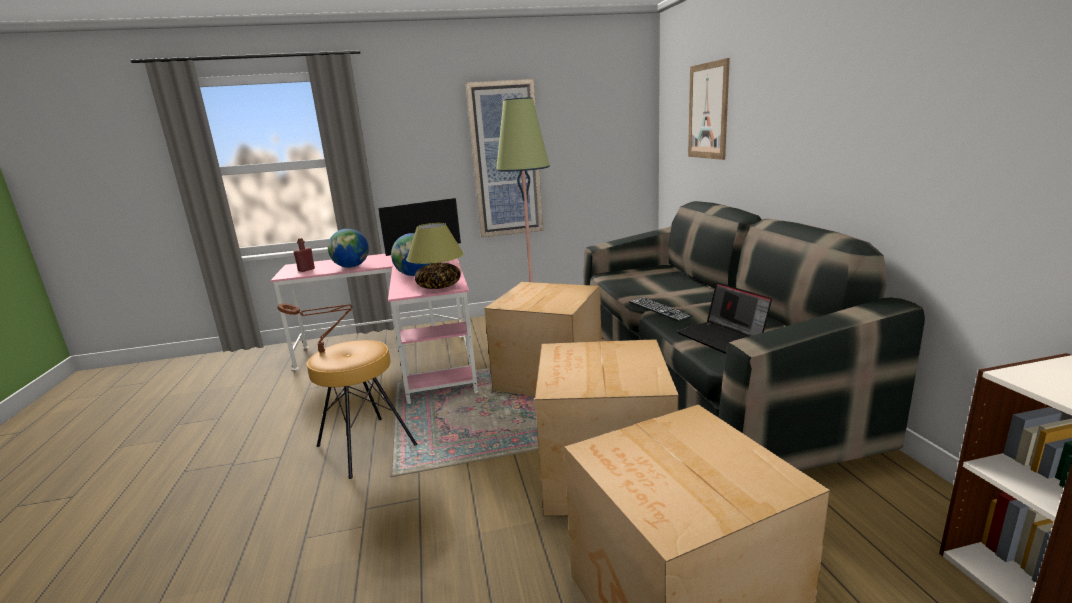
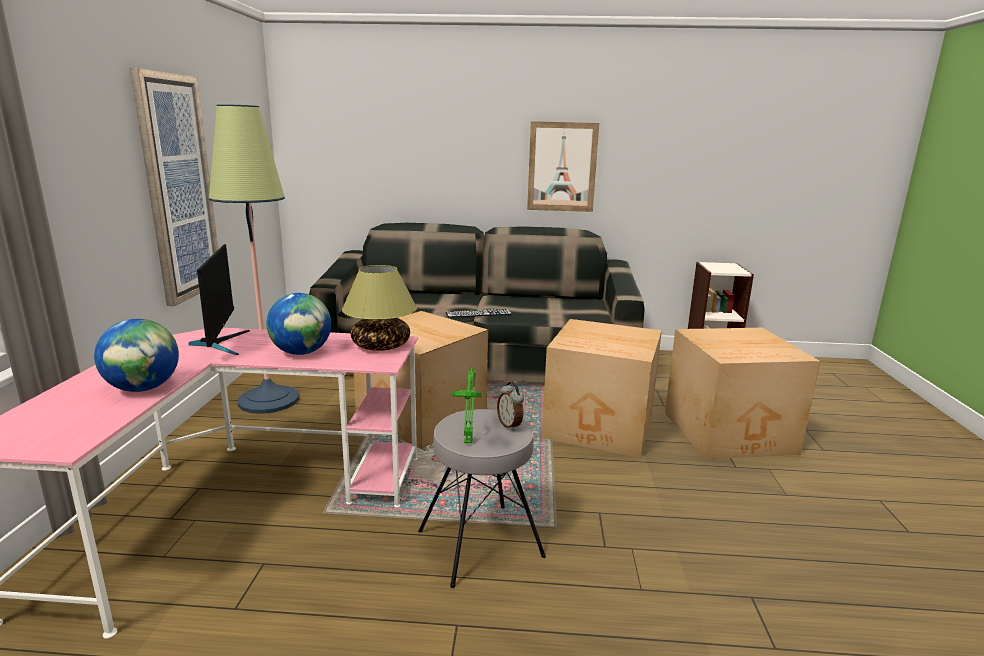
camera: 75 degrees left, 0 degrees up
brown table lamp [277,303,353,353] -> green table lamp [452,368,481,444]
red bottle [293,238,315,272] -> none
brown stool [307,340,417,479] -> grey stool [418,409,546,588]
laptop [677,282,772,354] -> none
picture [688,58,730,160] -> picture moved to [527,121,599,212]
none -> alarm clock [497,382,524,431]

